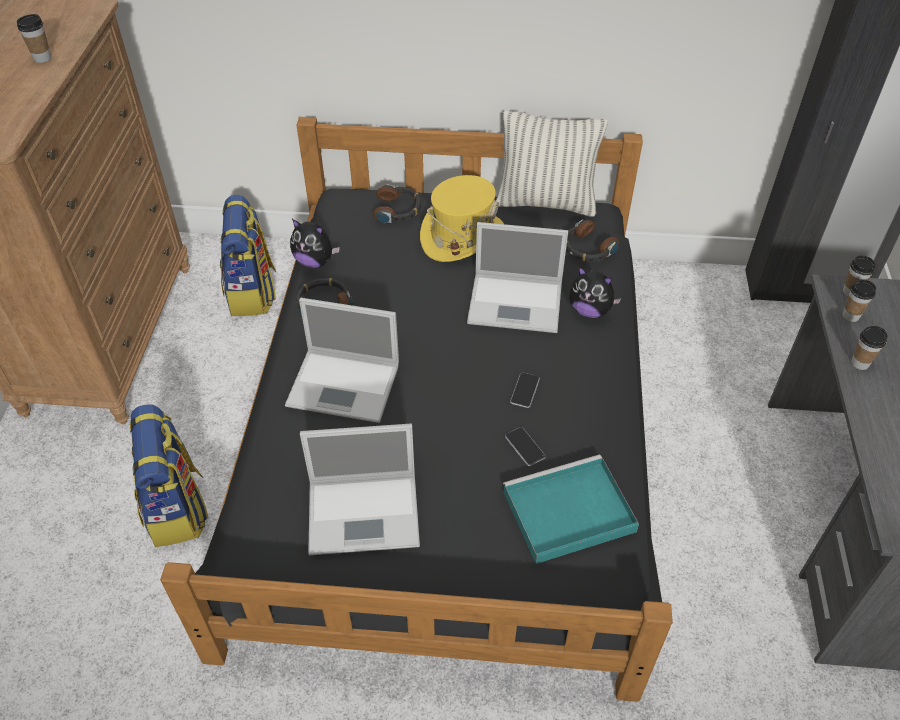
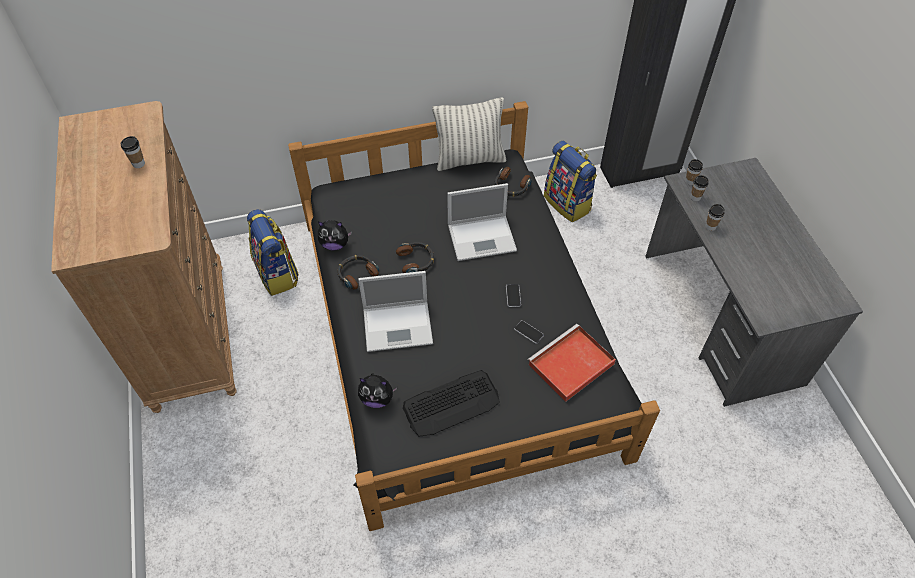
camera: 20 degrees left, 5 degrees up
backpack [130,405,209,547] -> backpack moved to [544,141,597,222]
laptop [300,424,420,555] -> keyboard [403,370,500,437]
headphones [373,184,421,223] -> headphones moved to [396,242,434,273]
yellow hat [420,175,504,262] -> none
turquoise tray [503,454,639,564] -> red tray [528,324,616,402]
plush toy [569,266,621,318] -> plush toy moved to [358,373,397,408]

